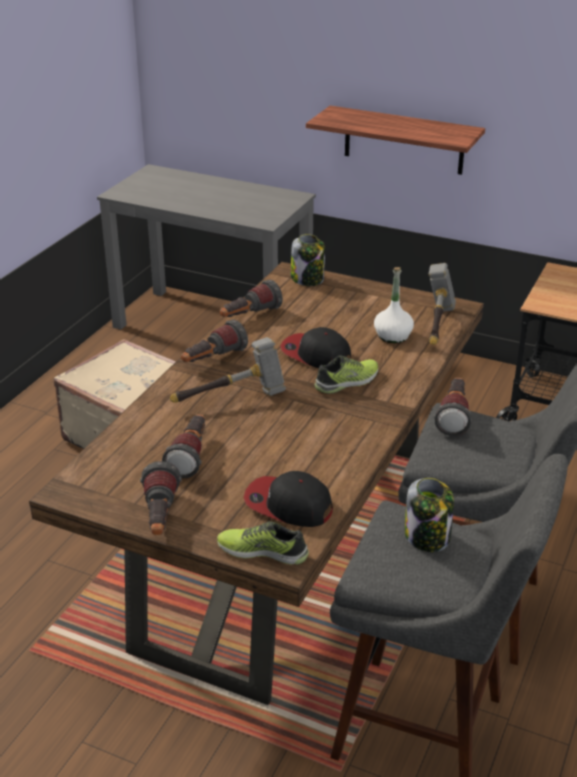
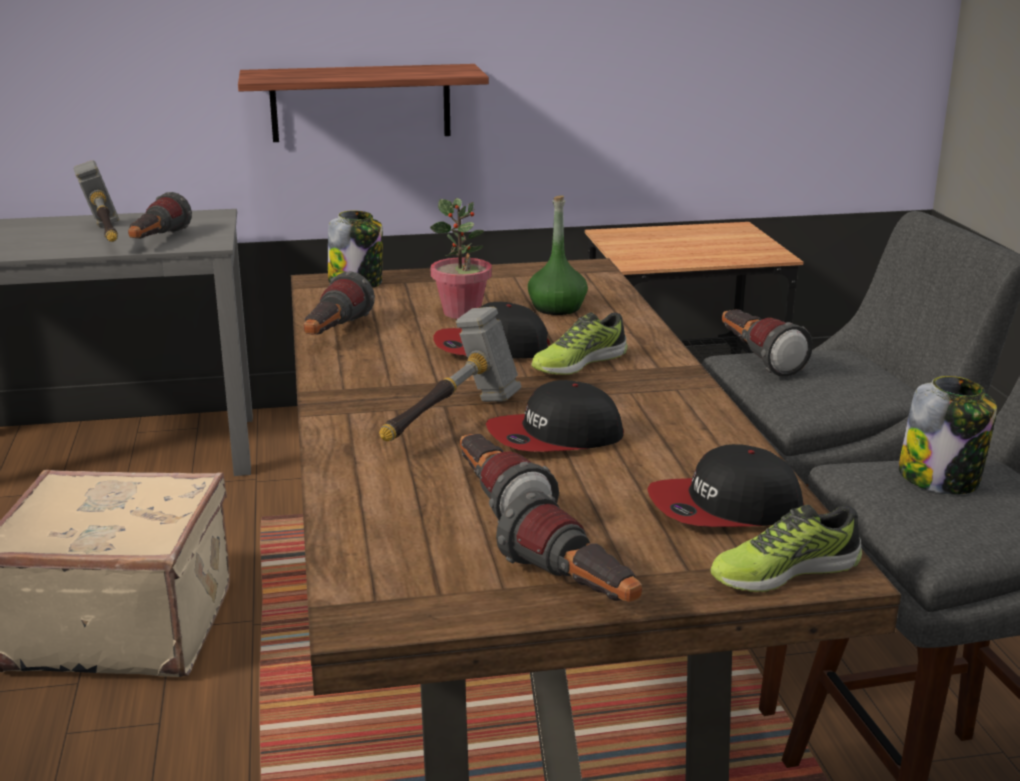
camera: 35 degrees left, 10 degrees down
flashlight [181,319,248,362] -> flashlight moved to [128,192,192,239]
shoe [315,356,378,394] -> shoe turned 150 degrees counterclockwise [531,312,627,375]
white bottle [374,267,414,343] -> green bottle [528,195,588,315]
hammer [429,263,456,345] -> hammer moved to [73,160,119,242]
none -> potted plant [430,198,492,319]
none -> cap [486,380,624,452]

